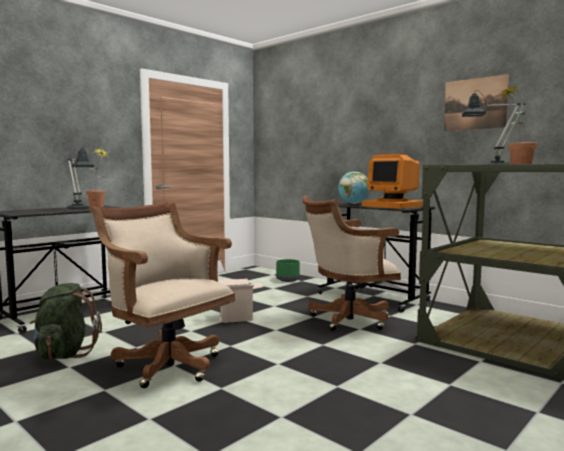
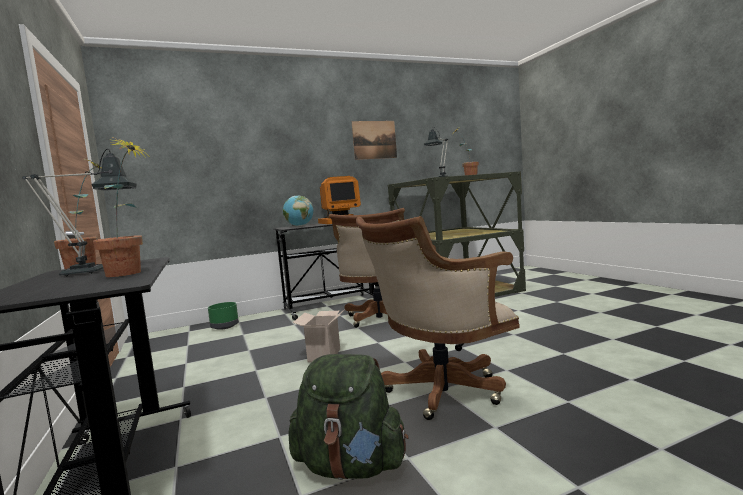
camera: 65 degrees left, 0 degrees up
none -> potted plant [93,138,151,277]

